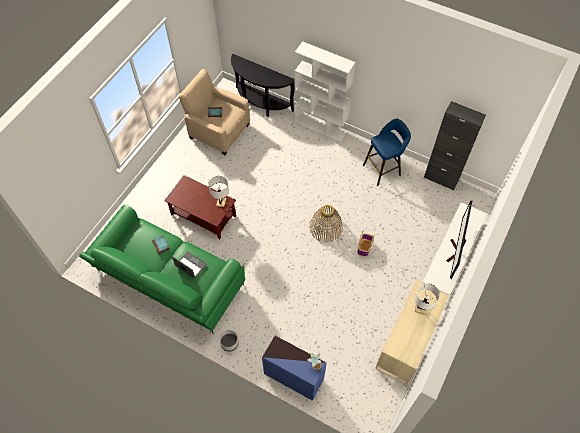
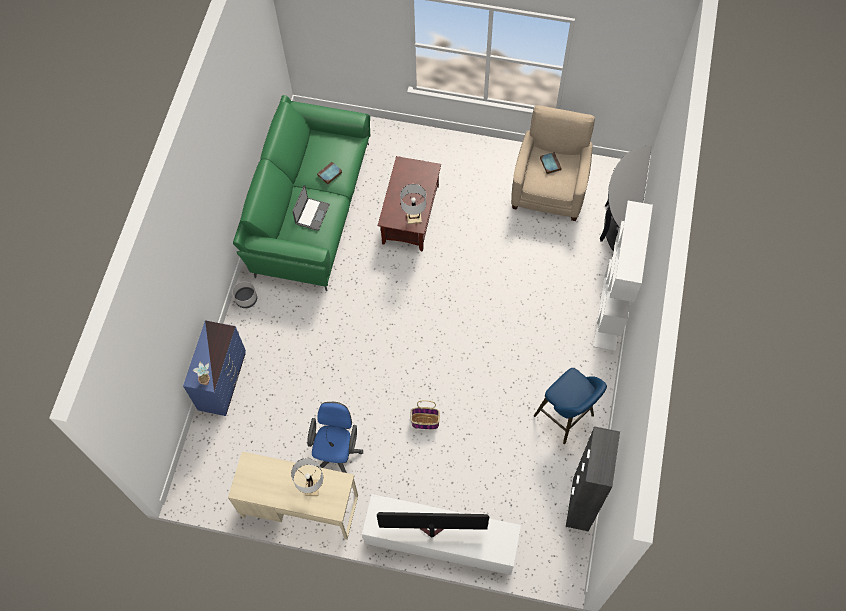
camera: 75 degrees right, 5 degrees up
basket [310,205,343,242] -> none
none -> blue office chair [307,402,363,473]

